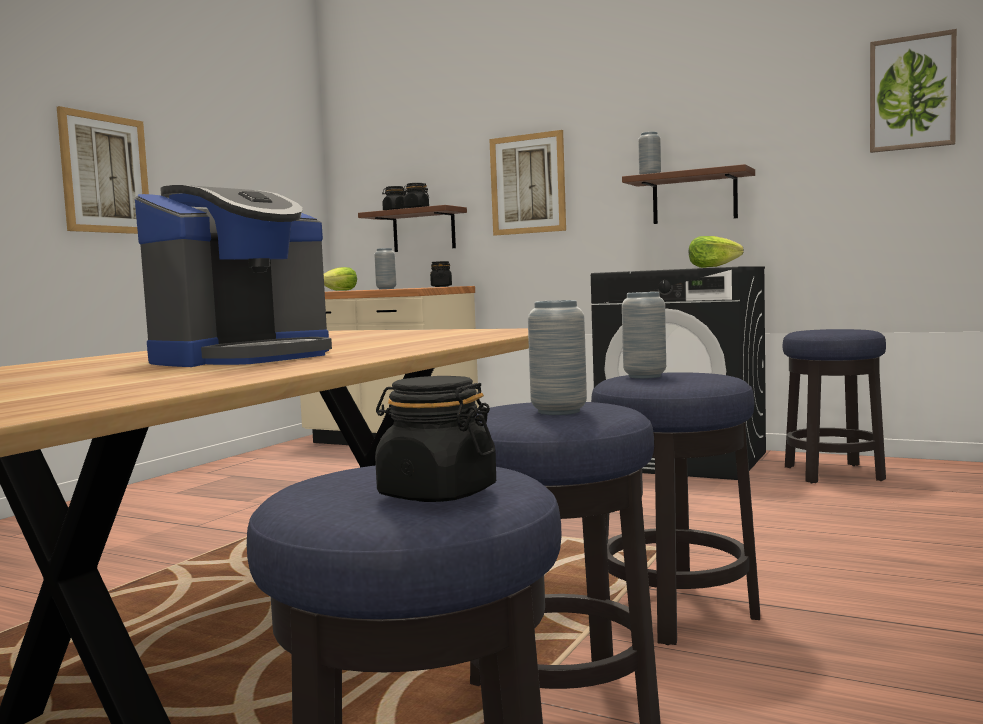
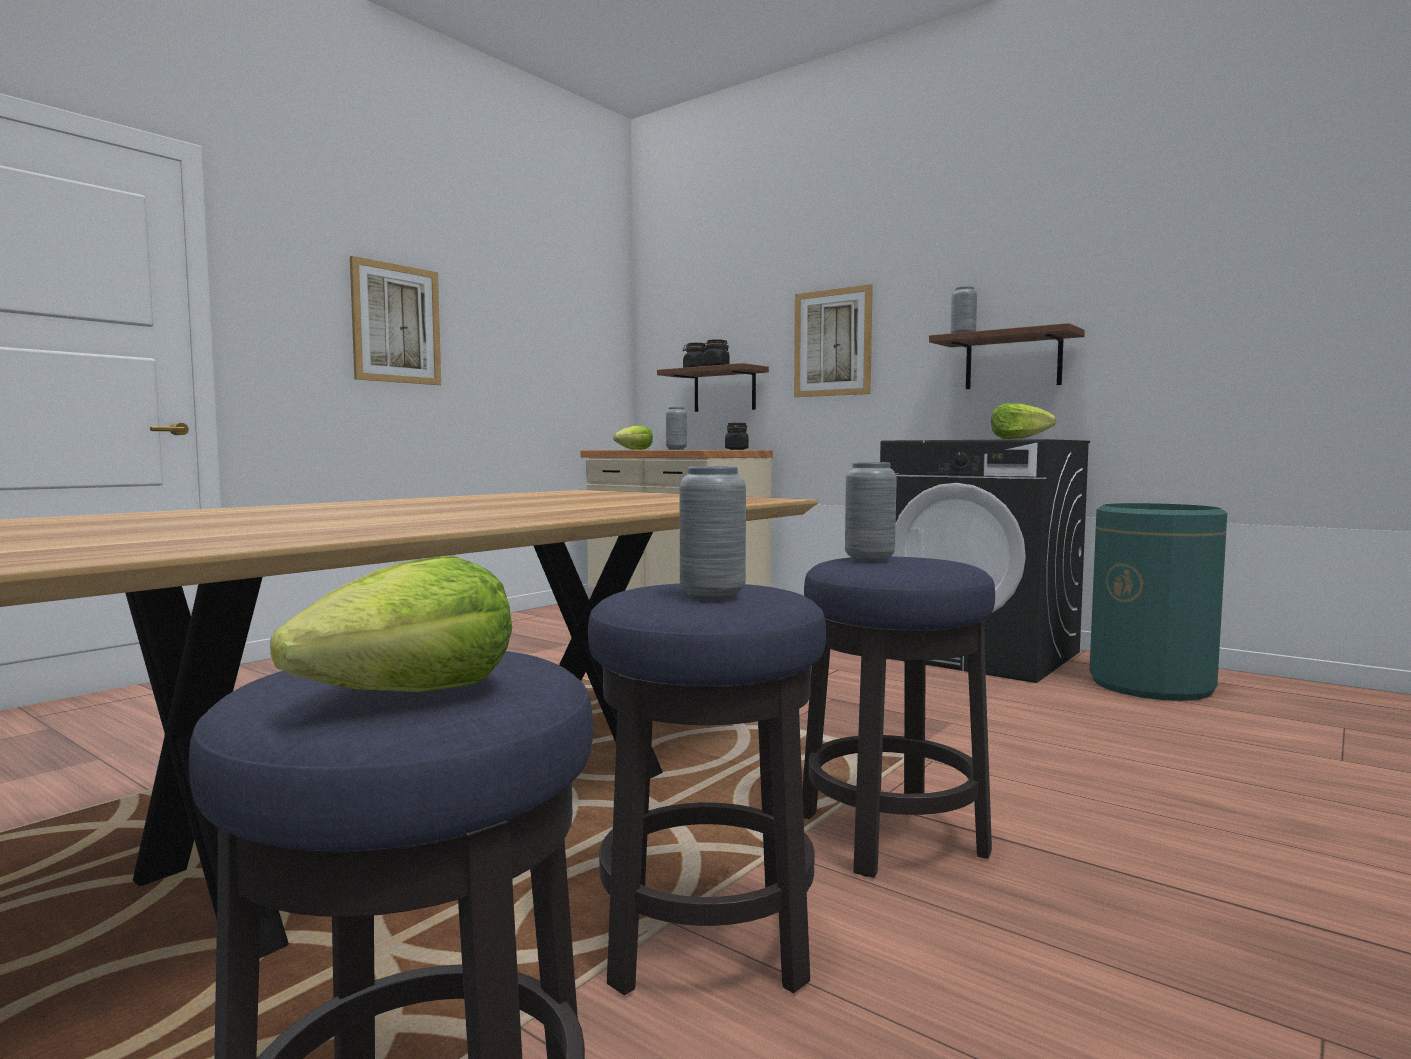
camera: 10 degrees right, 0 degrees up
coffee machine [135,185,332,367] -> none
black jar [375,376,496,502] -> lettuce [270,556,512,692]
stool [783,329,886,483] -> green trash can [1089,503,1227,701]
picture [870,29,957,153] -> none

